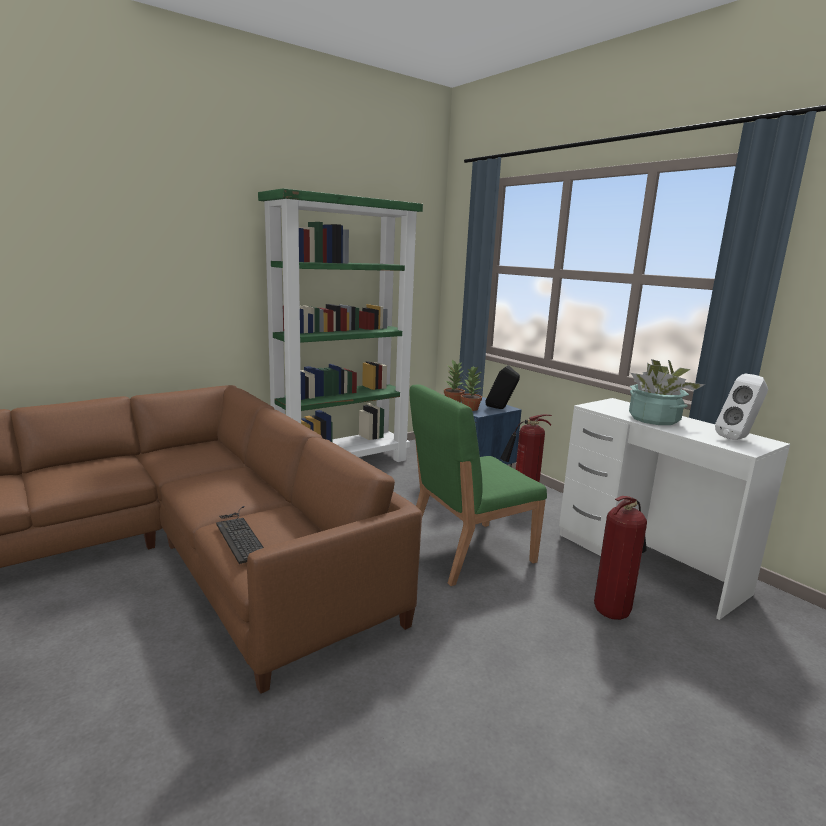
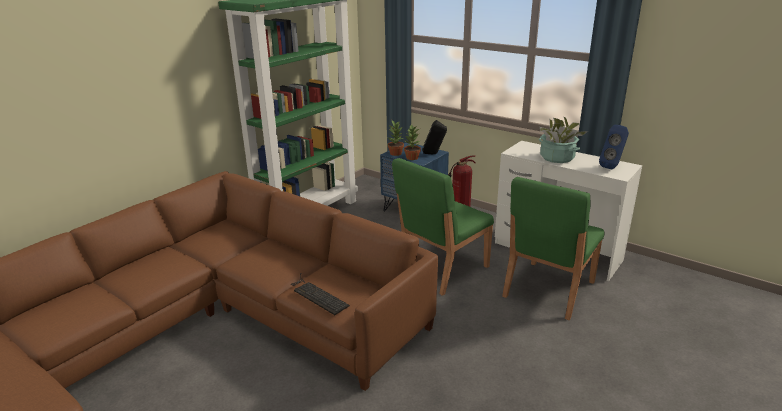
camera: 15 degrees left, 10 degrees up
fire extinguisher [594,496,647,620] -> green chair [502,177,605,320]
white speaker [715,374,768,440] -> blue speaker [599,125,629,170]

